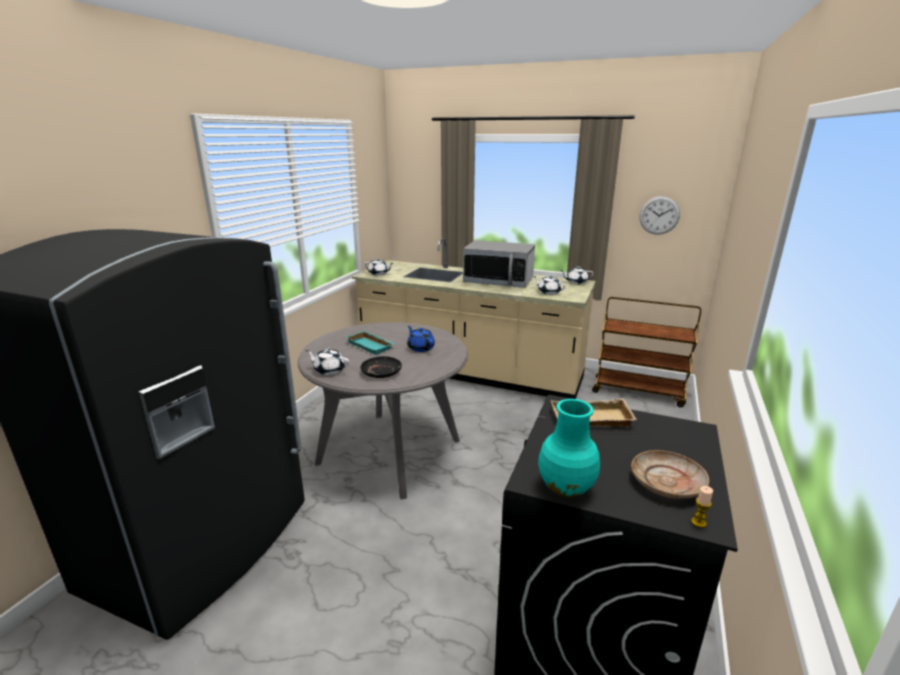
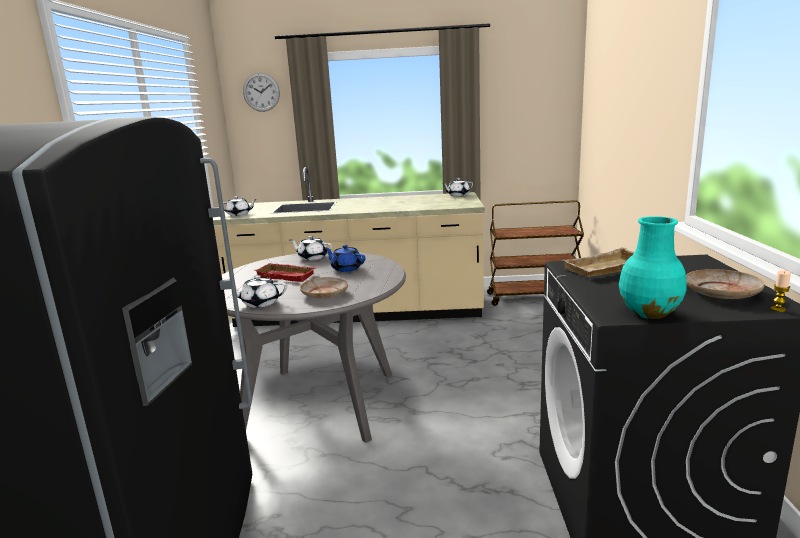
camera: 20 degrees left, 5 degrees down
turquoise tray [345,331,395,355] -> red tray [253,263,316,282]
black plate [361,356,402,378] -> beige plate [300,277,348,298]
microwave [463,240,535,288] -> none
white teapot [534,275,566,295] -> white teapot moved to [290,236,332,260]
wall clock [639,196,680,235] -> wall clock moved to [243,73,280,112]

